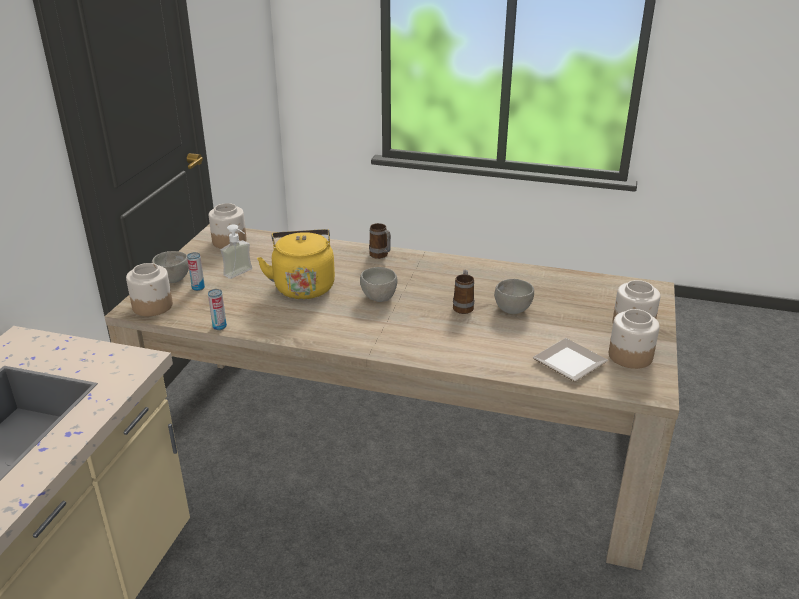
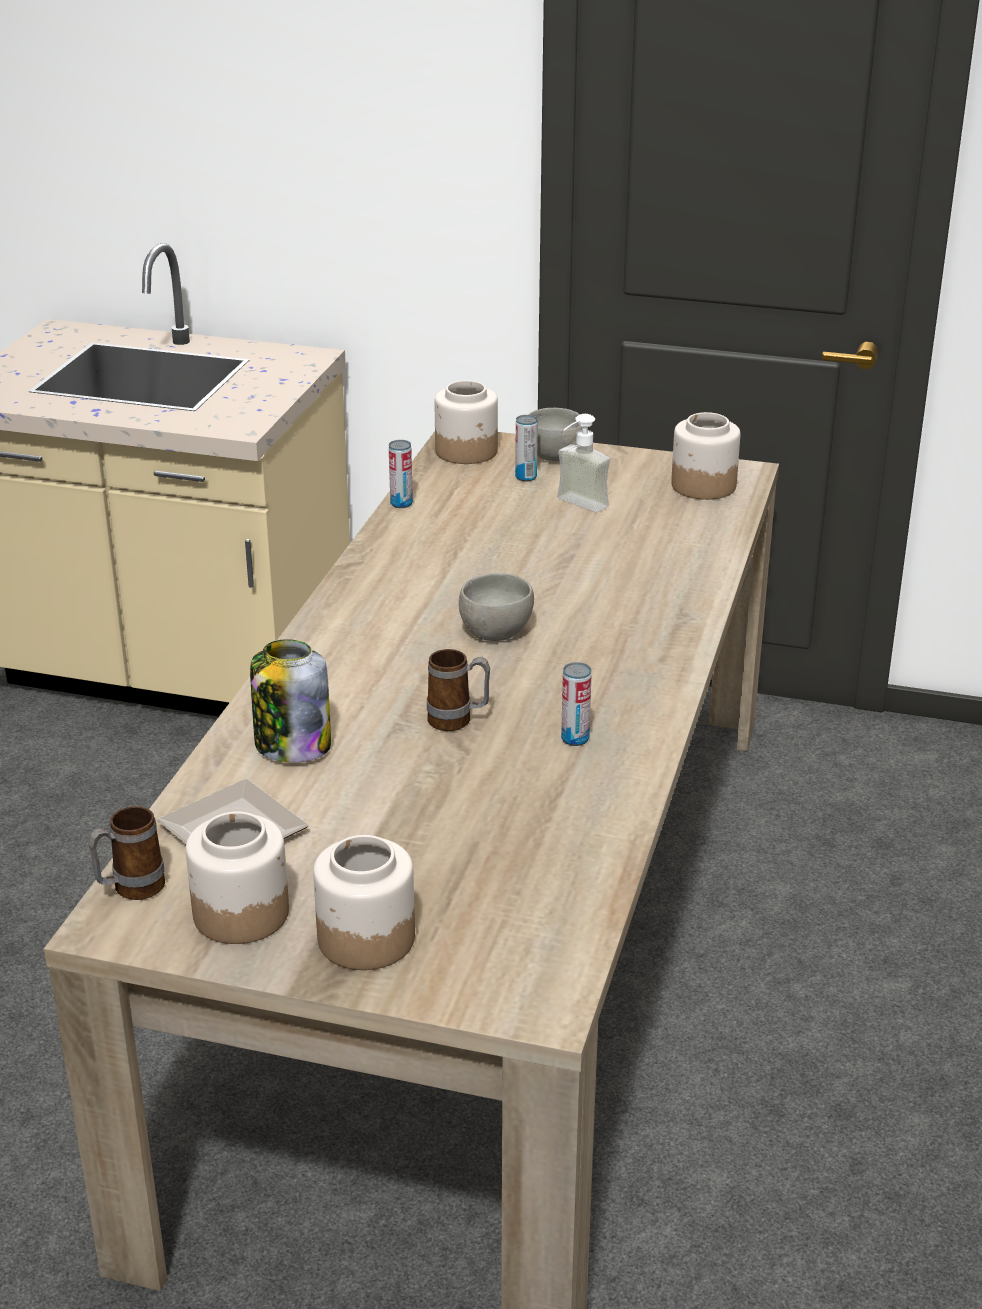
camera: 90 degrees right, 0 degrees up
yellow kettle [257,229,335,299] -> none
mug [369,223,391,259] -> mug moved to [88,806,165,900]
grey bowl [494,279,534,314] -> none
none -> jar [250,639,331,763]
none -> can [561,662,591,746]

